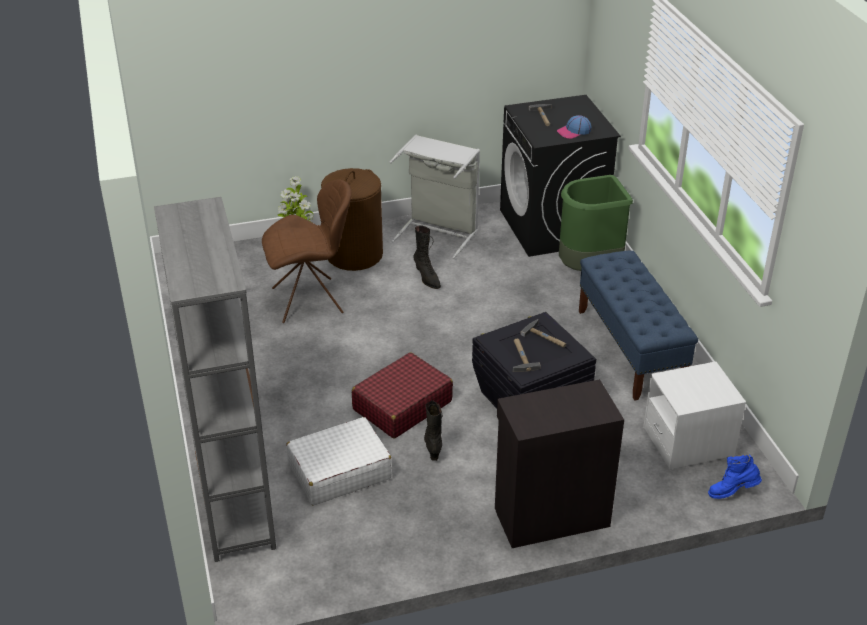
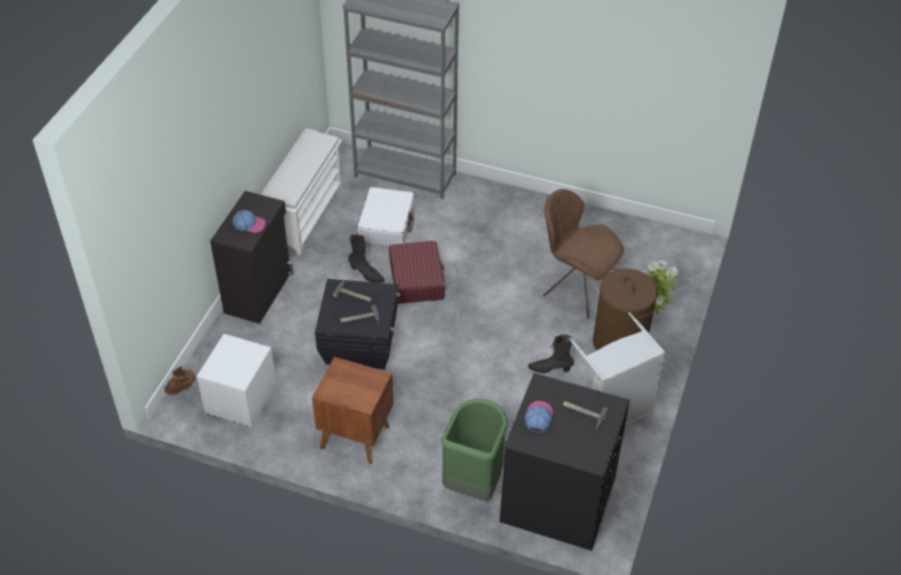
camera: 125 degrees right, 10 degrees up
brown chair [262,179,352,323] -> brown chair turned 105 degrees clockwise [543,189,624,319]
blue bench [579,251,698,401] -> brown nightstand [312,357,393,464]
blue boot [708,455,762,499] -> brown boot [164,366,196,395]
none -> cap [233,210,266,233]
none -> white shoe rack [261,128,342,255]

